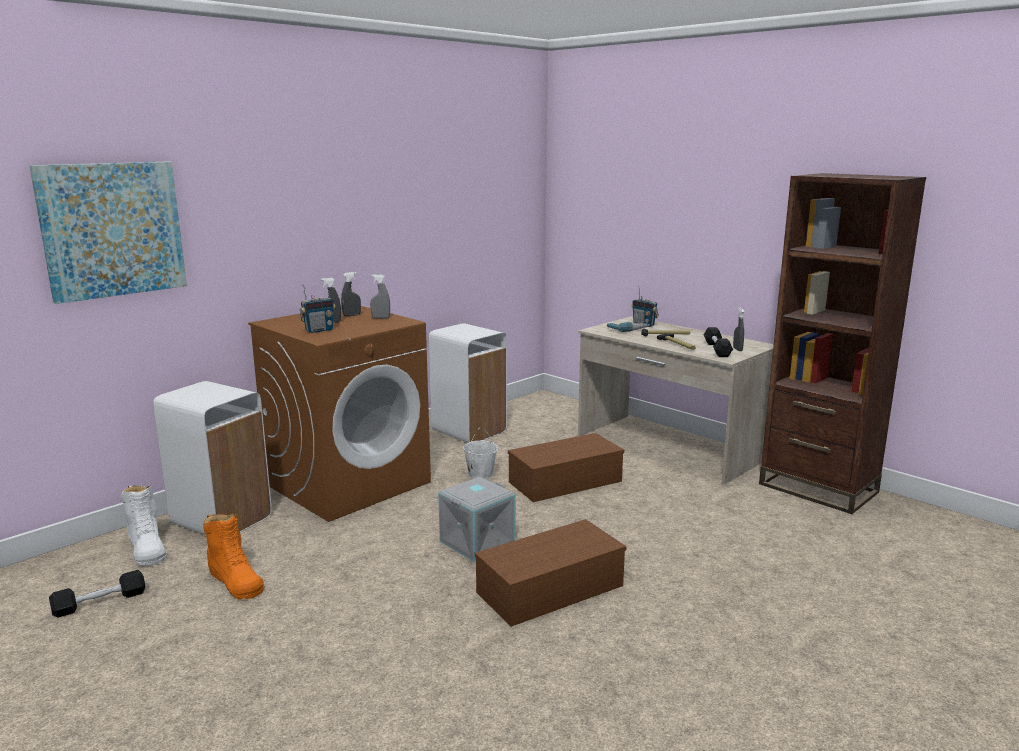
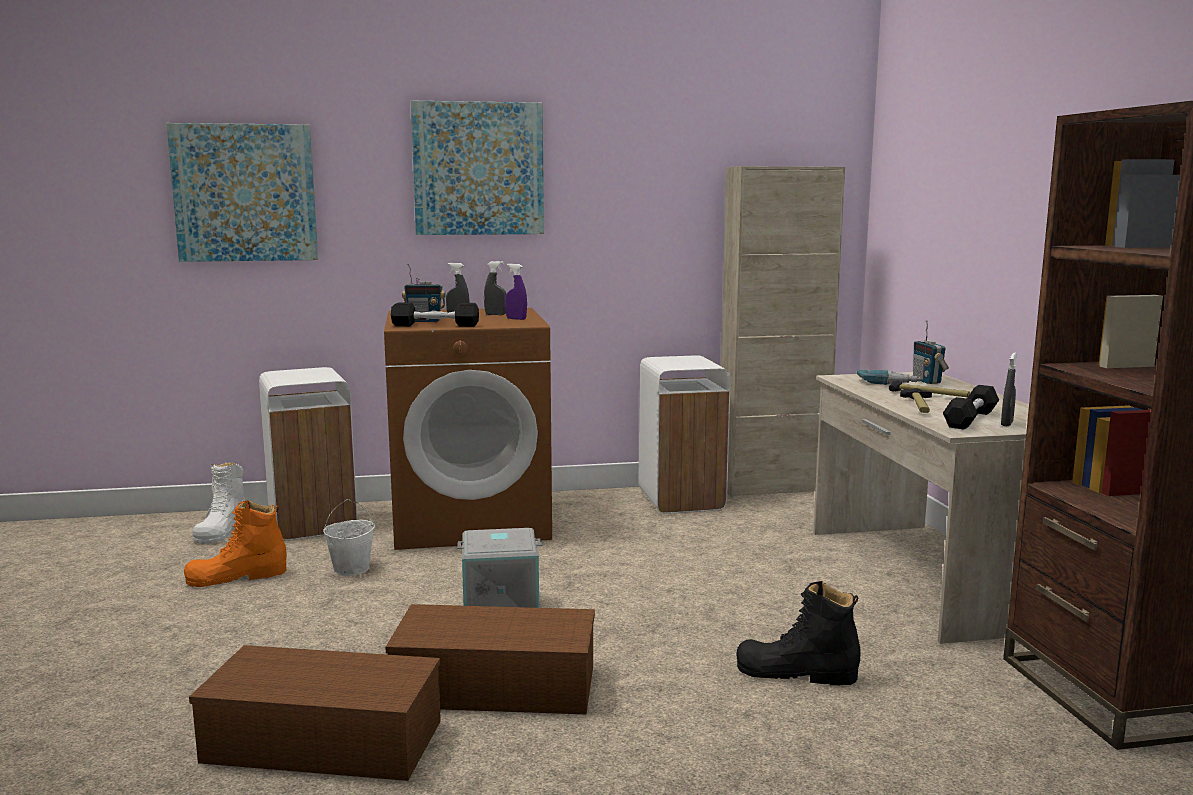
camera: 35 degrees right, 5 degrees down
black dumbbell [49,570,145,618] -> black dumbbell moved to [391,302,479,327]
orange boot [203,513,264,600] -> orange boot turned 75 degrees clockwise [184,500,287,587]
grey spray bottle [370,274,390,319] -> purple spray bottle [505,263,527,320]
white bucket [463,428,498,479] -> white bucket moved to [323,499,375,576]
brown storage box [508,433,624,502] -> brown storage box moved to [189,645,441,781]
none -> picture [411,101,544,235]
none -> beige cabinet [721,166,845,498]
none -> black boot [736,581,861,685]

